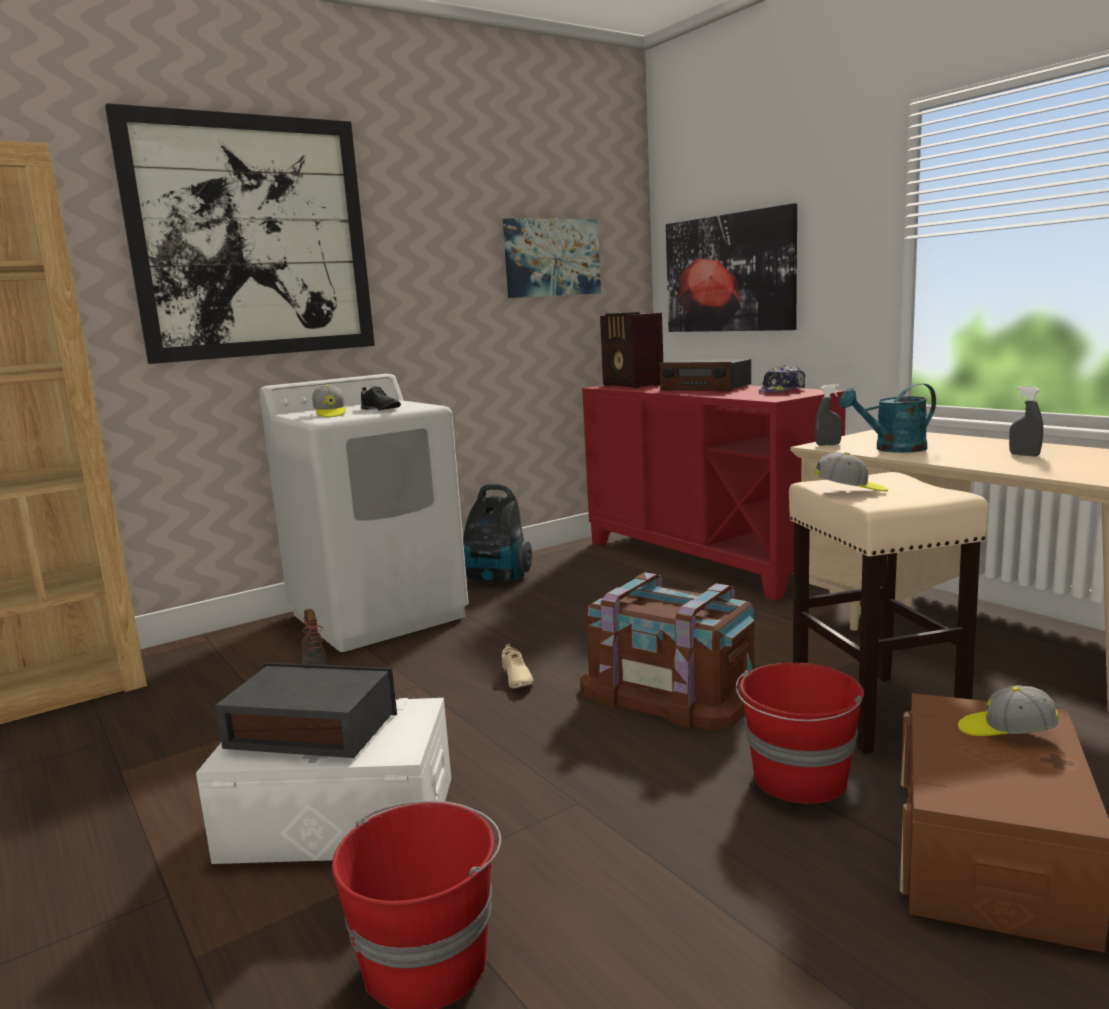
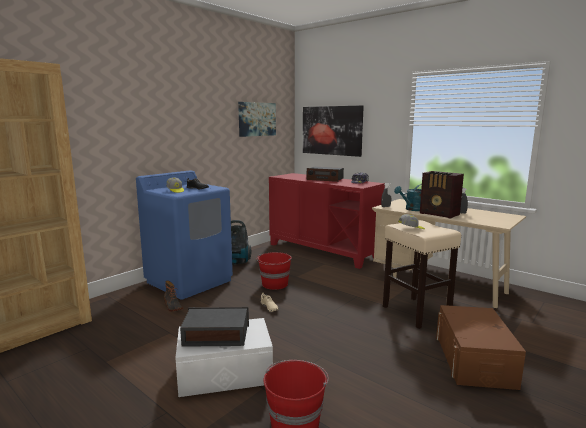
camera: 15 degrees left, 0 degrees up
picture [105,103,375,364] -> none
white washing machine [259,374,469,652] -> blue washing machine [136,171,233,300]
brown storage box [580,572,755,730] -> none
radio [600,312,663,388] -> radio moved to [420,171,464,219]
red bucket [736,663,864,804] -> red bucket moved to [257,252,292,290]
cap [958,685,1059,736] -> none

